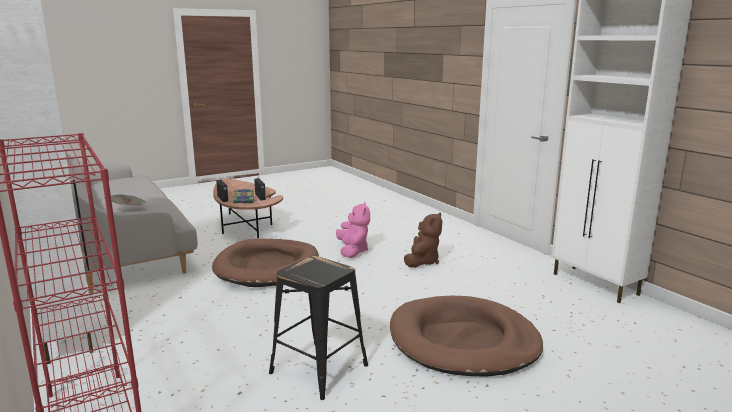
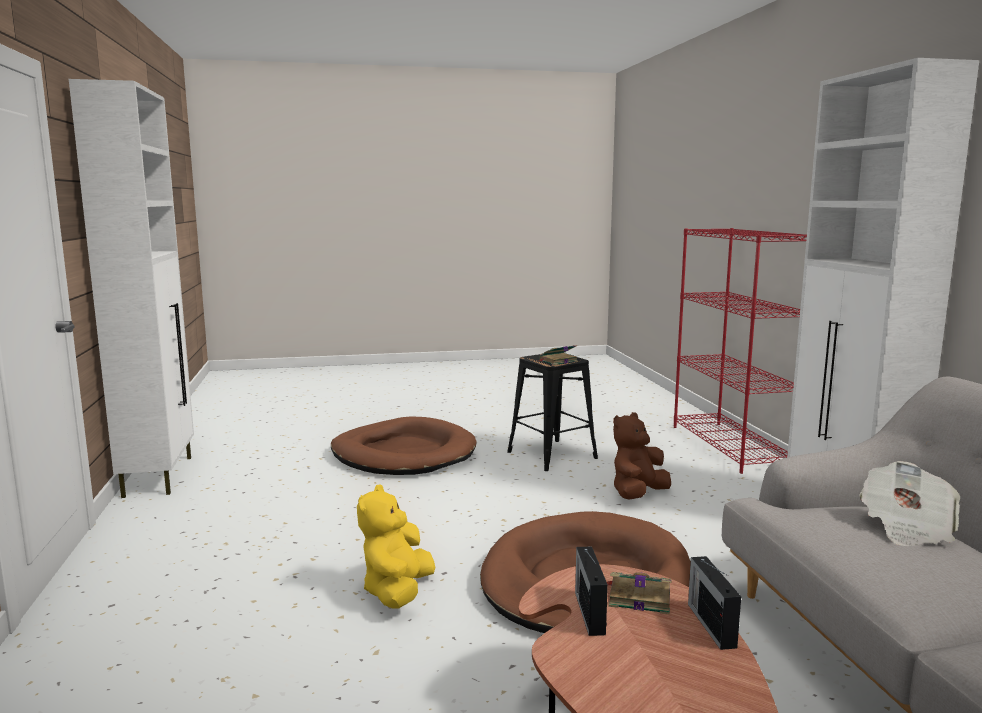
camera: 160 degrees left, 5 degrees down
pink plush toy [336,202,370,258] -> yellow plush toy [357,484,435,609]
brown plush toy [404,212,442,268] -> brown plush toy moved to [613,412,671,500]
none -> book [537,345,578,365]

